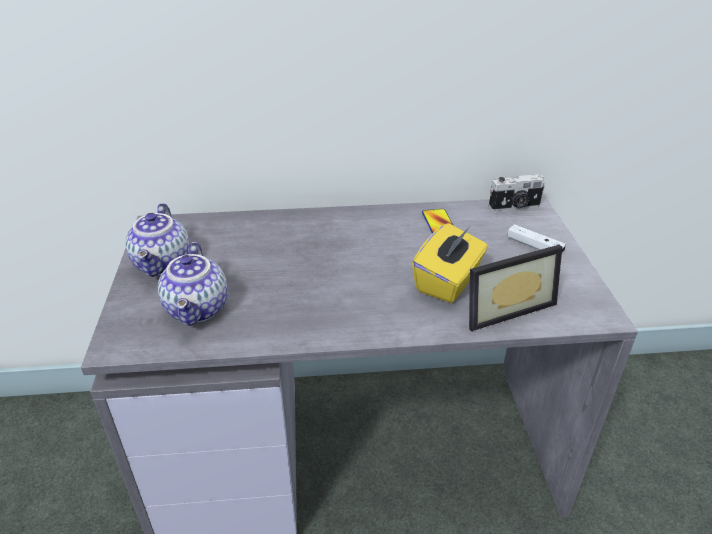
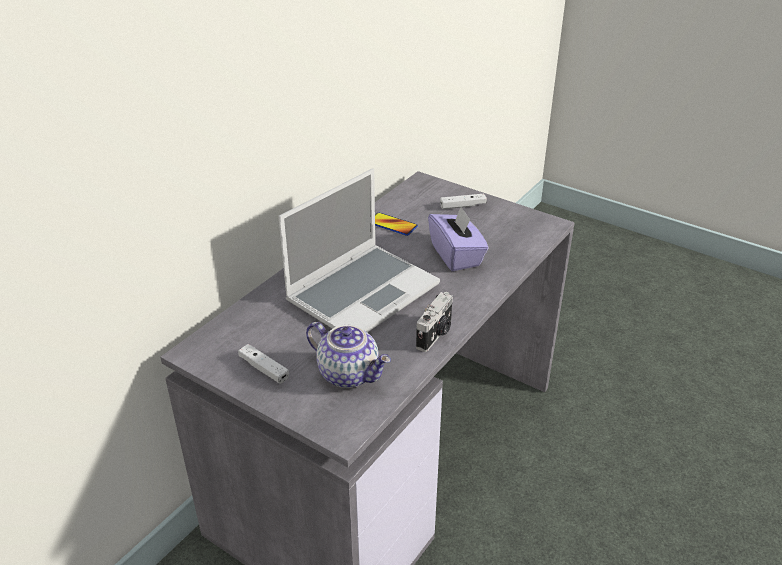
camera: 50 degrees left, 0 degrees up
teapot [126,203,190,277] -> white game controller [238,344,289,384]
yellow tissue box [412,223,488,303] -> purple tissue box [428,206,489,271]
picture frame [469,245,562,331] -> none
camera [489,174,545,211] -> camera moved to [416,292,453,352]
none -> laptop [278,168,440,332]

